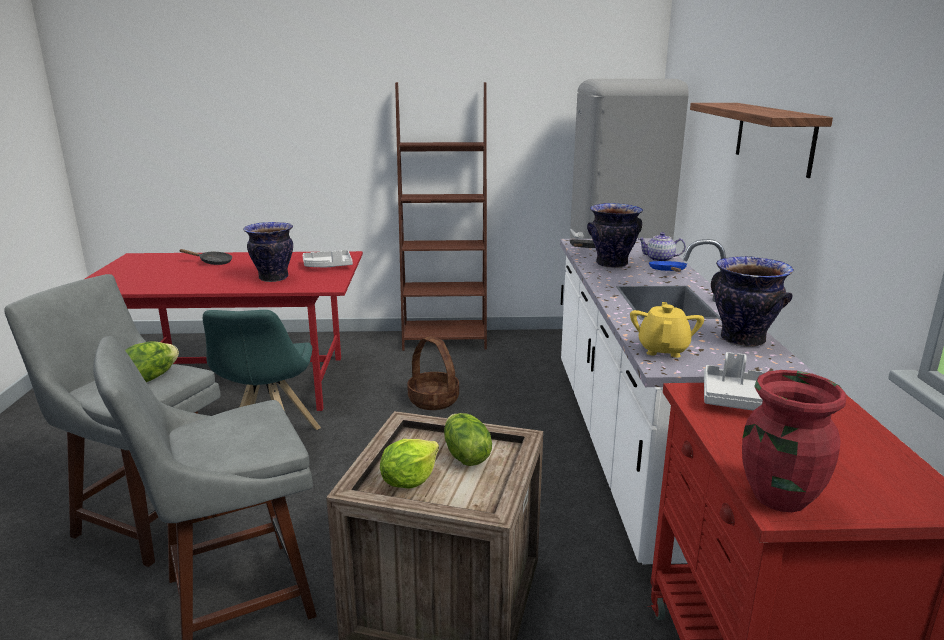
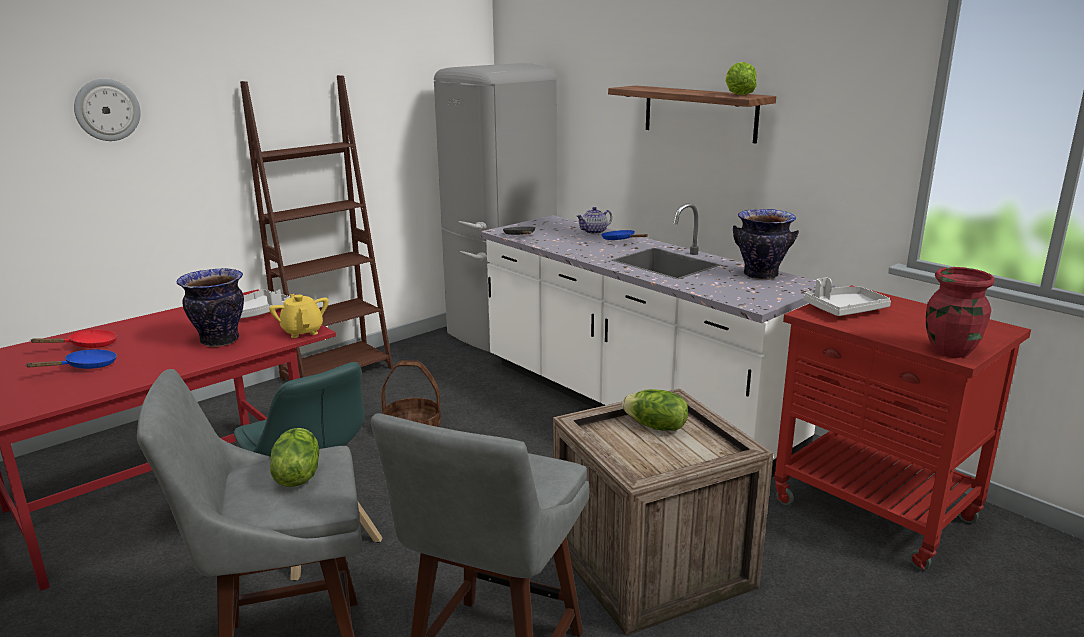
camera: 40 degrees left, 0 degrees up
black frying pan [179,249,232,265] -> red frying pan [30,330,117,348]
lettuce [380,439,439,489] -> lettuce moved to [725,62,757,95]
vase [587,203,643,268] -> none
yellow teapot [630,302,704,358] -> yellow teapot moved to [269,294,329,338]
none -> blue frying pan [25,350,117,369]
none -> wall clock [74,79,141,141]

